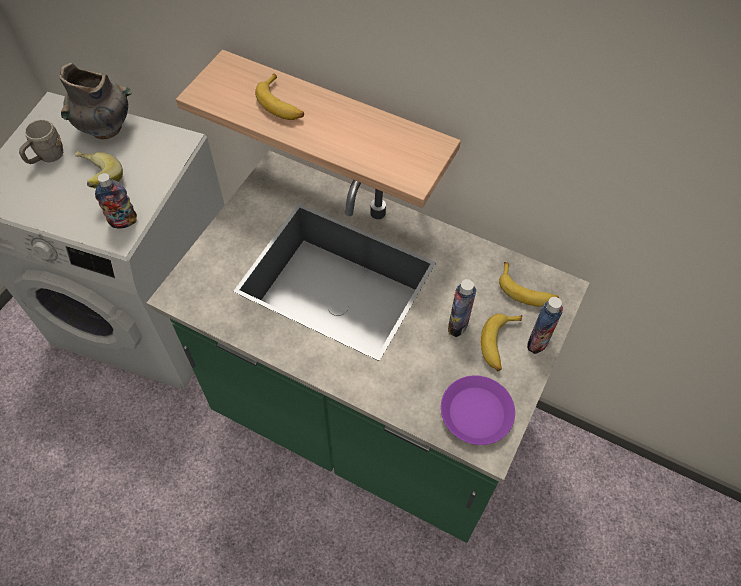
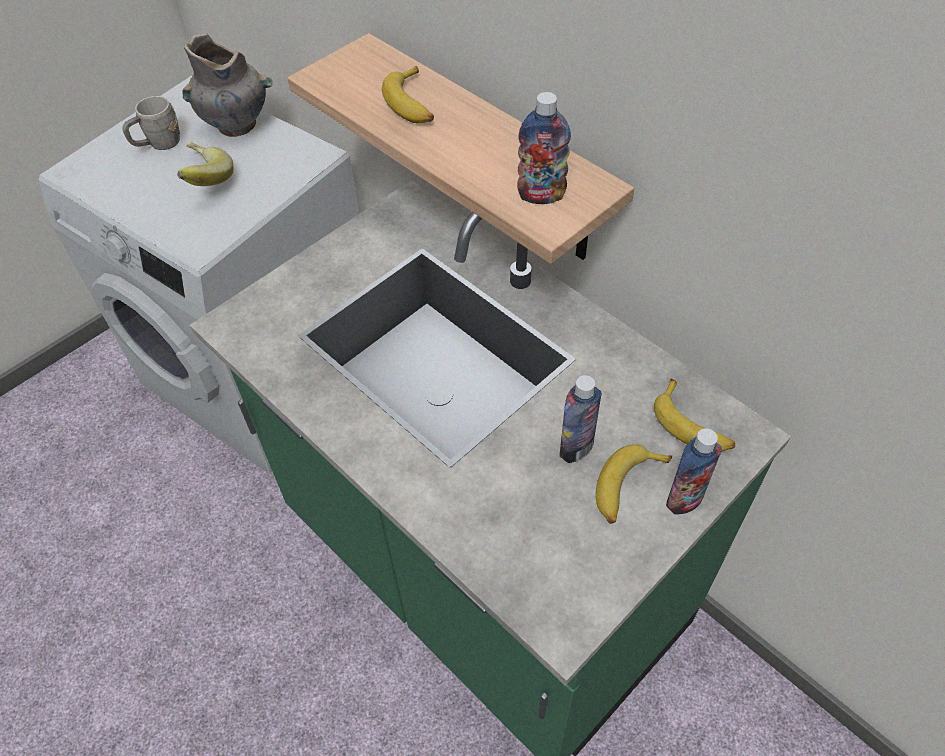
camera: 20 degrees right, 5 degrees down
bottle [95,173,137,228] -> bottle moved to [517,92,571,204]
purple plate [441,375,515,445] -> none

